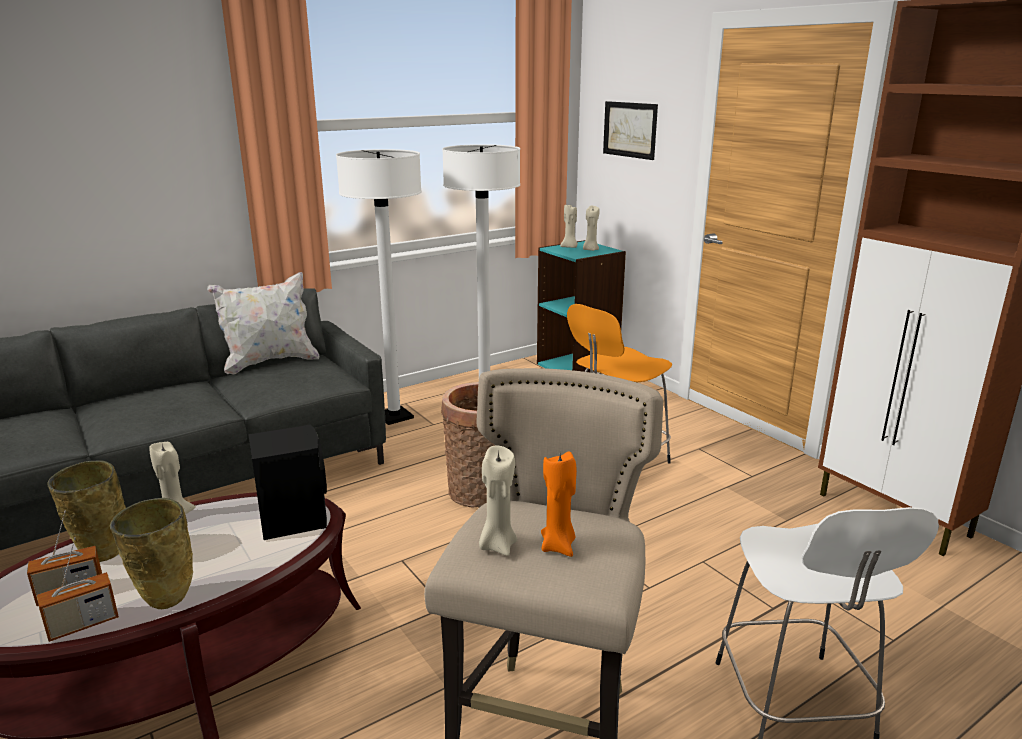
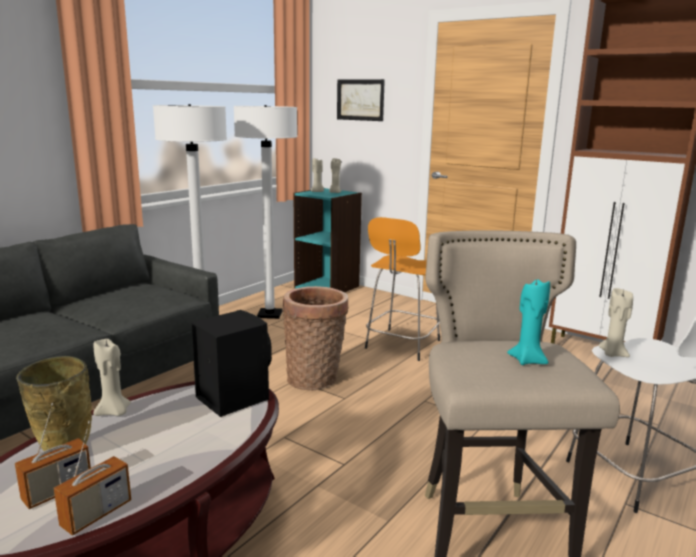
camera: 20 degrees left, 5 degrees down
beige vase [110,498,193,609] -> none
white pillow [207,272,319,374] -> none
beige candle [479,446,517,556] -> beige candle moved to [599,288,633,357]
orange candle [541,451,577,557] -> turquoise candle [507,279,550,365]

